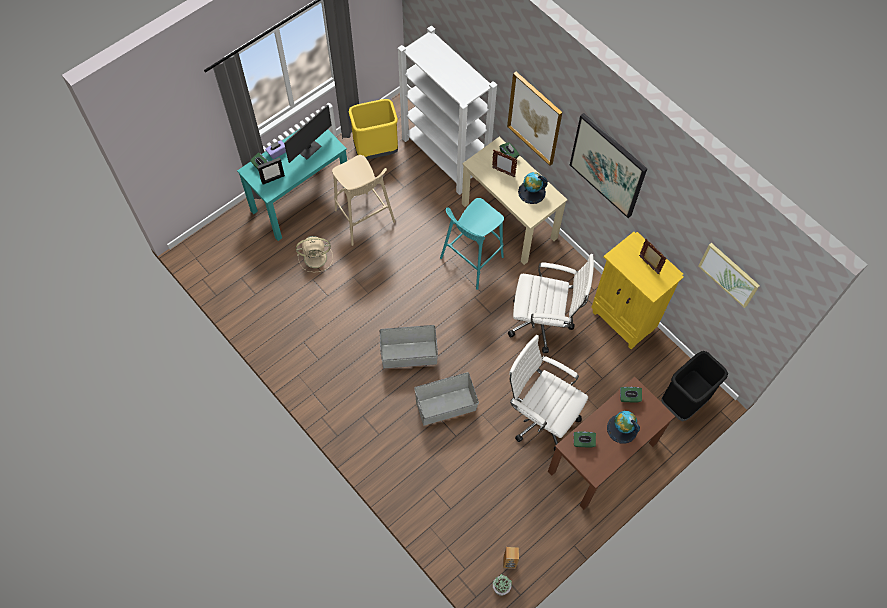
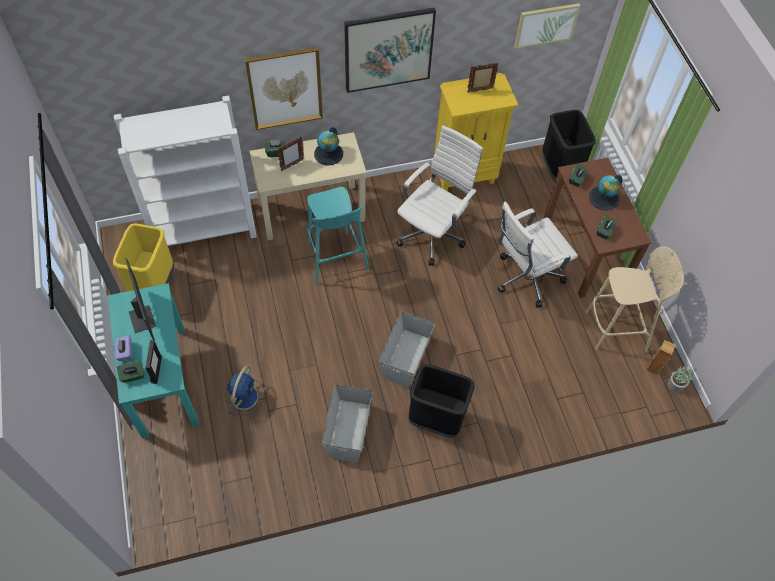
camera: 65 degrees left, 5 degrees down
beige fan [296,236,333,272] -> blue fan [226,366,265,415]
beige stool [332,155,395,246] -> beige stool moved to [585,246,684,352]
grey storage box [414,372,479,425] -> grey storage box moved to [322,385,373,462]
none -> black trash can [408,364,475,438]

